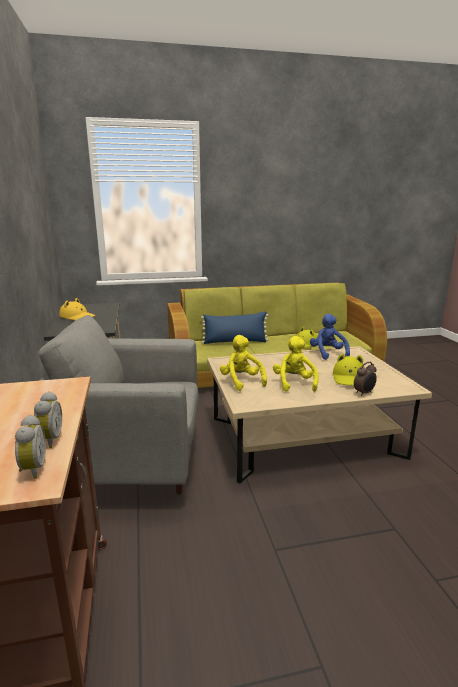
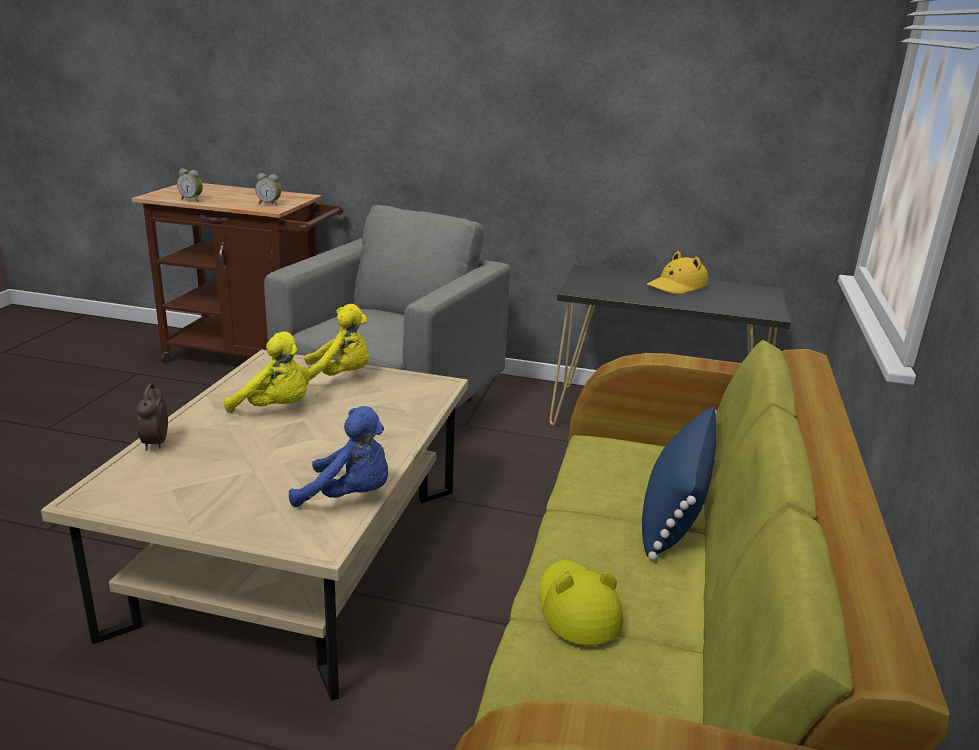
camera: 115 degrees right, 5 degrees up
alarm clock [15,415,46,479] -> alarm clock moved to [255,173,281,206]
yellow hat [333,354,363,386] -> none

